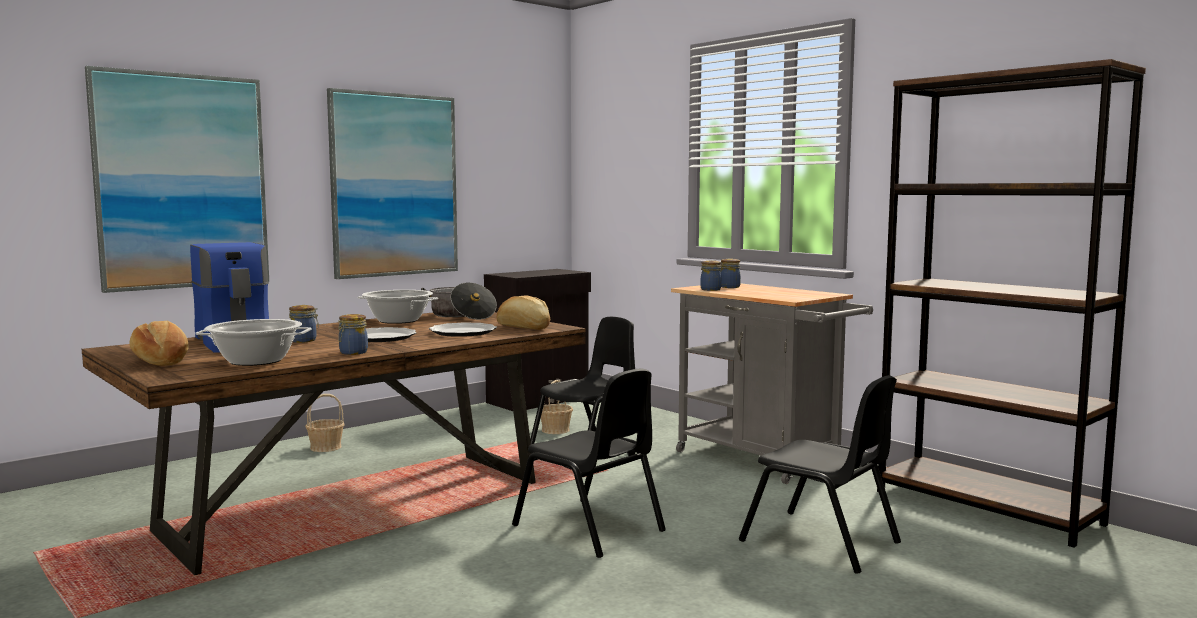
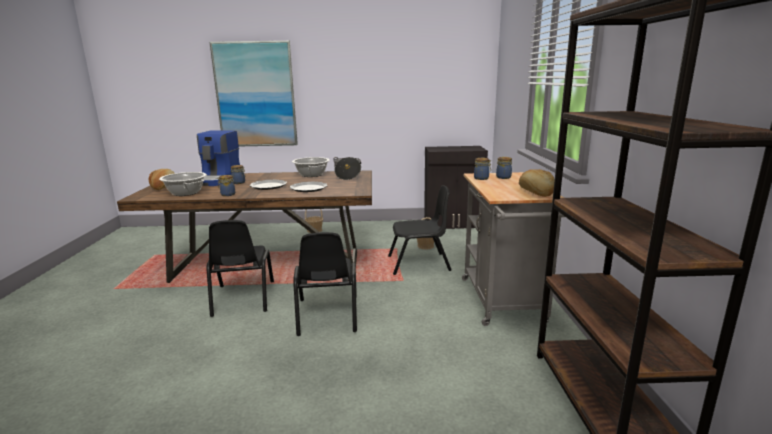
camera: 40 degrees right, 10 degrees up
picture [327,88,458,279] -> none
bread [497,295,550,330] -> bread moved to [519,169,555,197]
black chair [739,375,901,574] -> black chair moved to [207,220,274,317]

